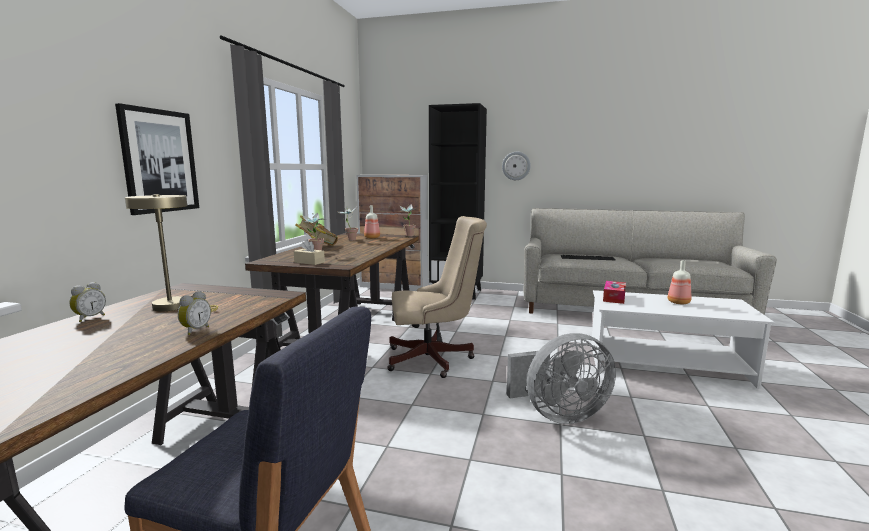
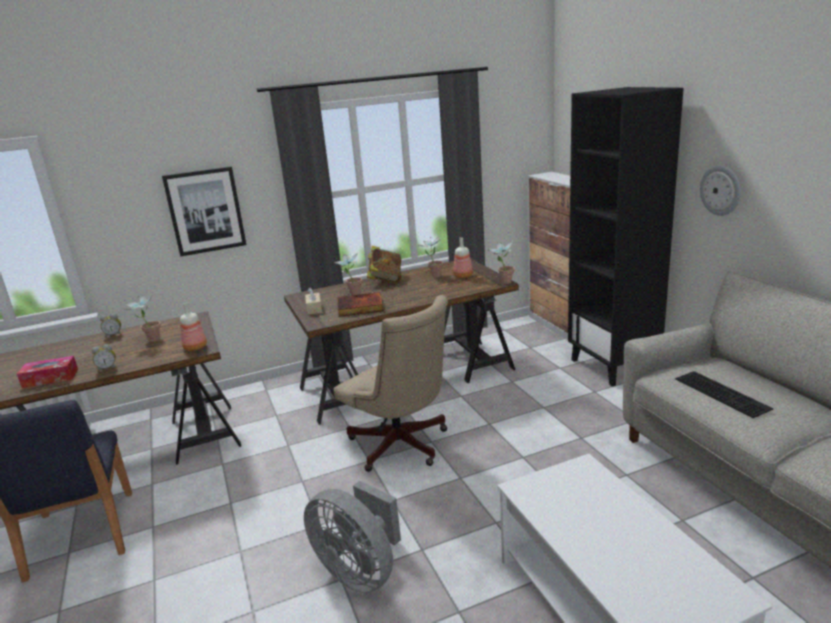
camera: 55 degrees right, 10 degrees up
beige table lamp [125,194,218,312] -> potted plant [125,294,161,342]
tissue box [603,281,626,304] -> tissue box moved to [17,356,78,388]
bottle [667,260,691,304] -> bottle moved to [180,302,207,351]
none -> book [337,292,384,317]

